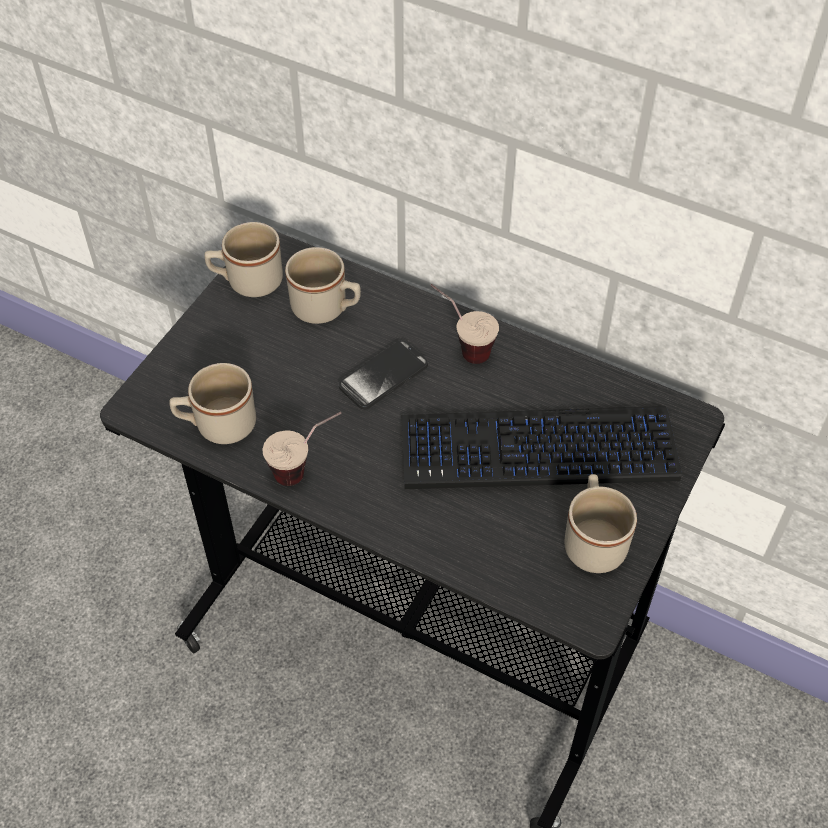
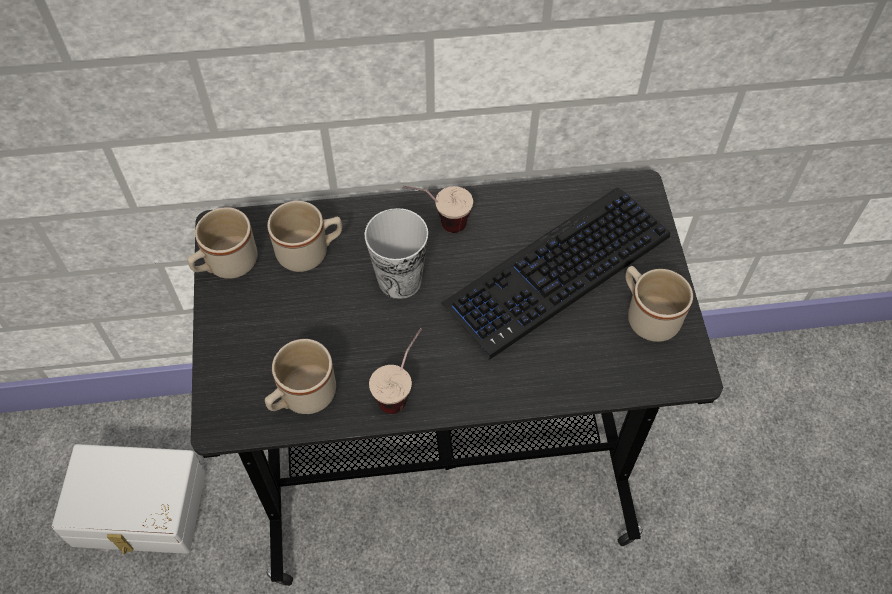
camera: 35 degrees left, 5 degrees up
phone [339,340,428,409] -> cup [365,208,428,299]
none -> white storage box [52,444,205,554]

